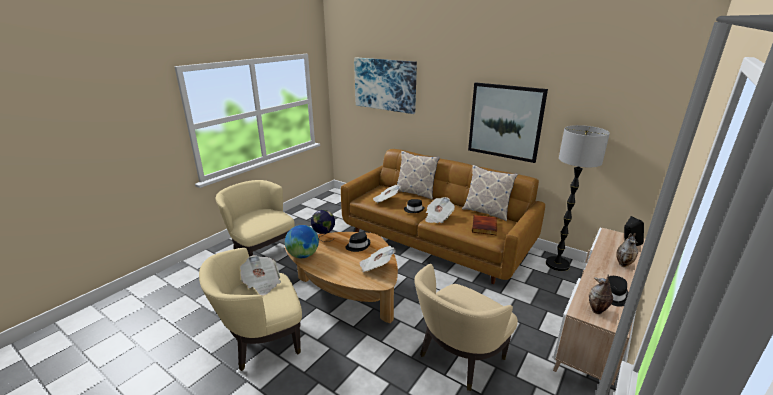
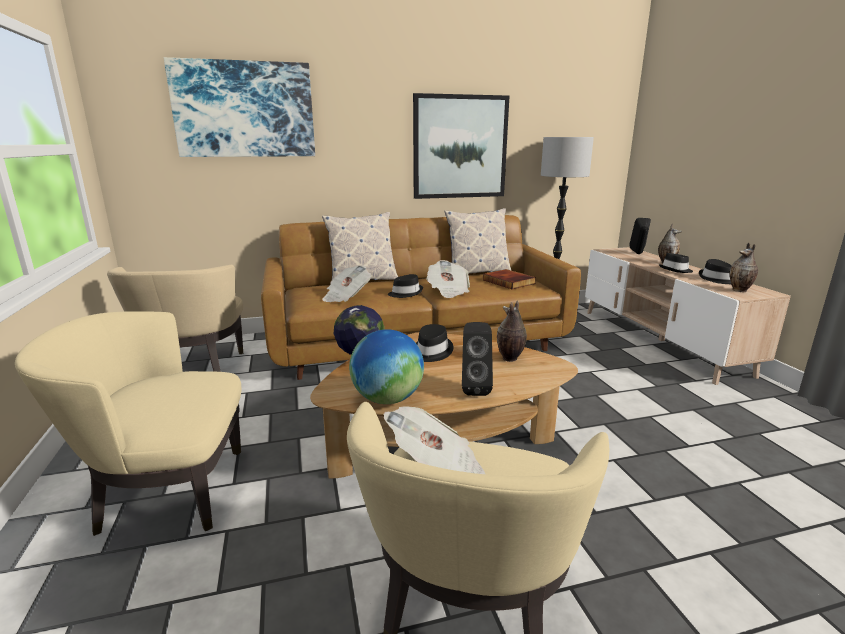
camera: 50 degrees left, 5 degrees down
newspaper [360,246,396,272] -> vase [497,300,527,362]
beige armchair [414,264,518,391] -> beige armchair moved to [107,265,243,372]
none -> black speaker [462,322,493,396]
none -> black hat [659,253,693,273]

